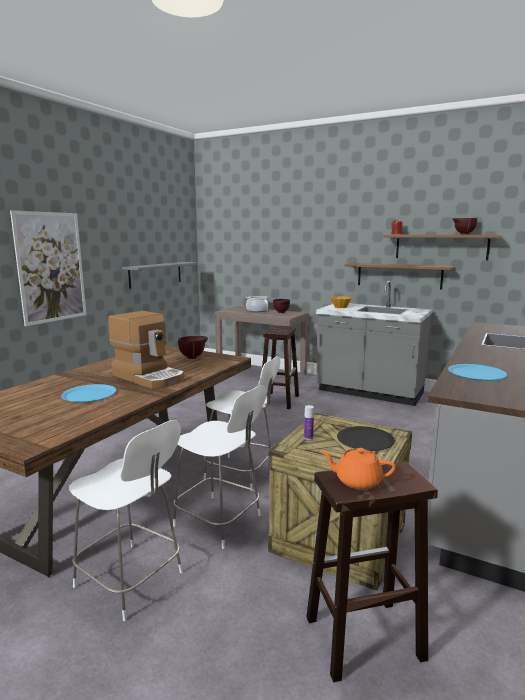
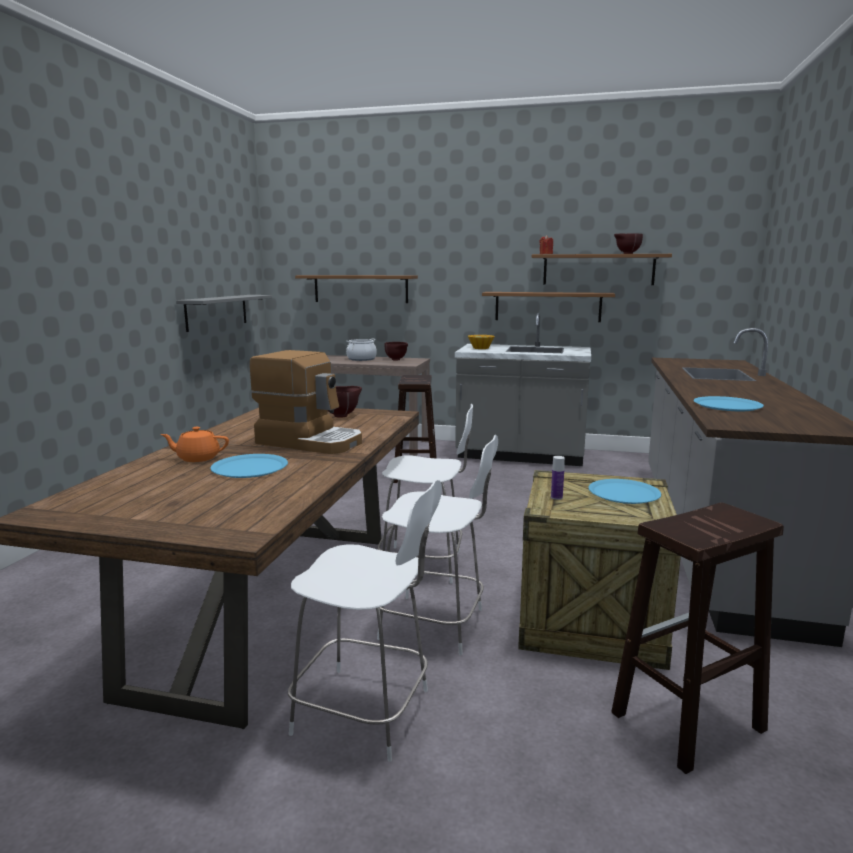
camera: 15 degrees left, 0 degrees up
picture [10,211,86,326] -> none
orange teapot [321,448,396,490] -> orange teapot moved to [160,427,229,462]
black plate [337,426,395,451] -> blue plate [589,479,661,504]
none -> brown shelf [295,275,418,303]

